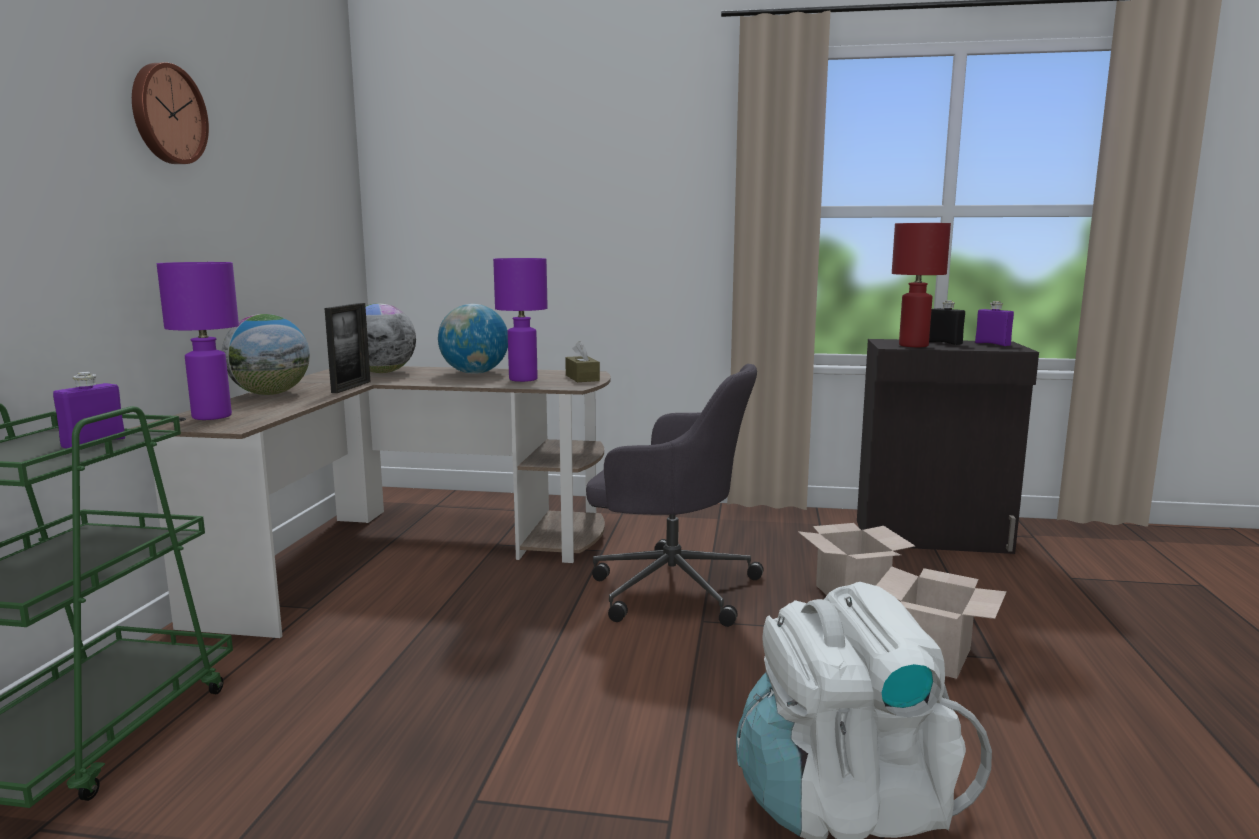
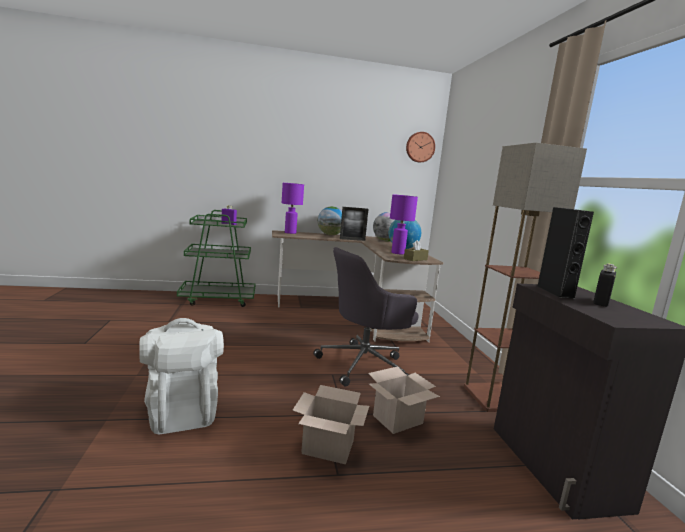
camera: 70 degrees right, 0 degrees up
wall clock [132,62,209,164] -> wall clock moved to [406,132,435,162]
grey office chair [586,364,764,627] -> grey office chair turned 60 degrees clockwise [313,247,418,387]
red table lamp [892,223,951,347] -> black speaker [537,207,594,299]
purple bottle [975,301,1014,346] -> none
none -> floor lamp [464,143,587,412]

